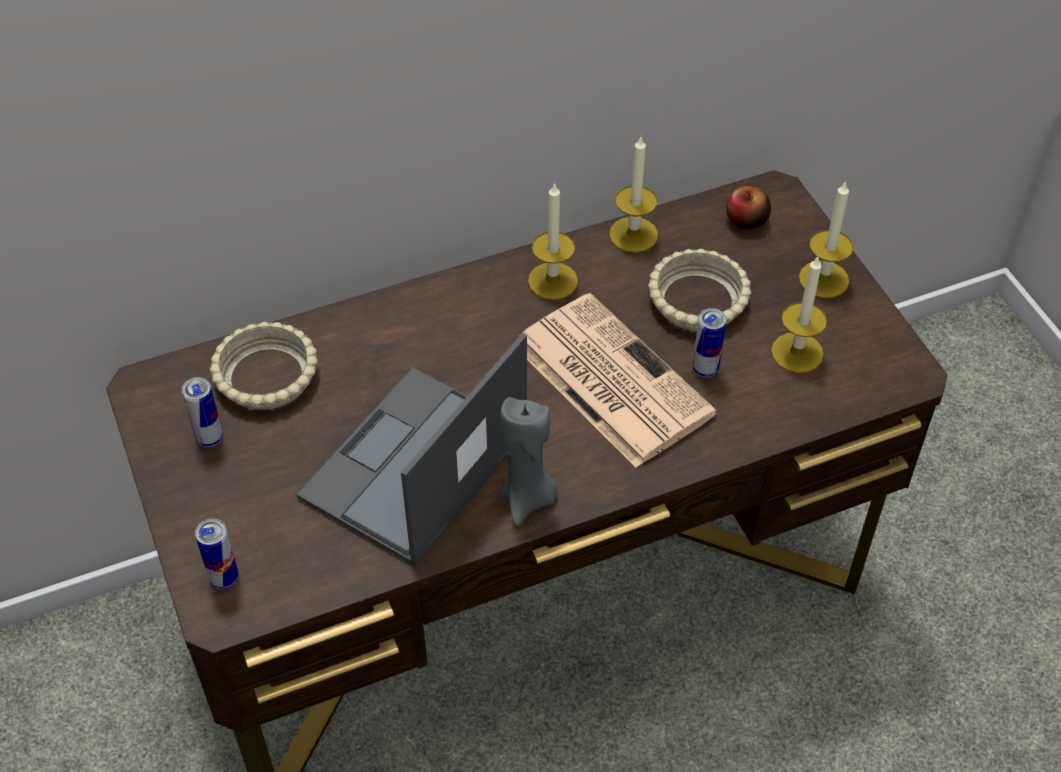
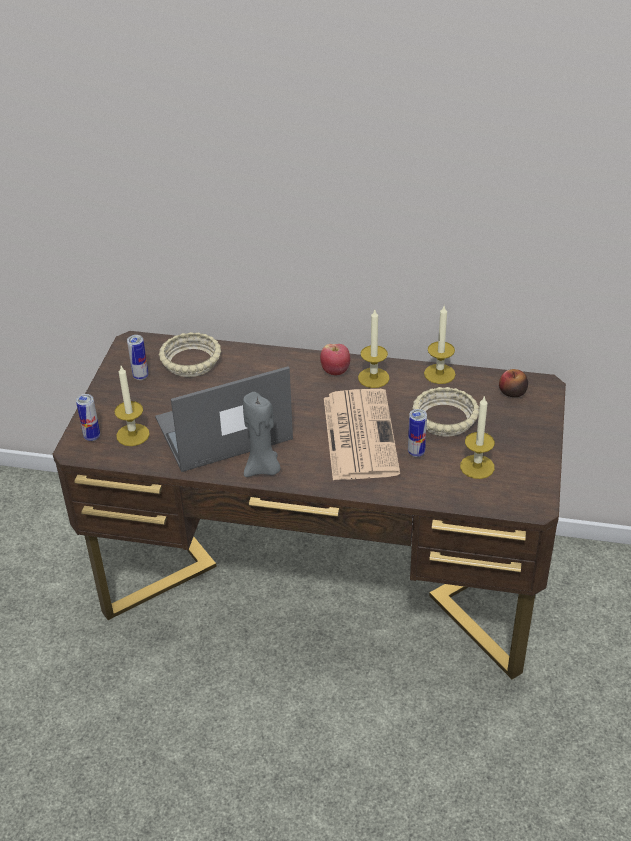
camera: 35 degrees right, 10 degrees down
candle [799,181,853,298] -> candle moved to [114,366,150,446]
none -> apple [320,344,350,375]

